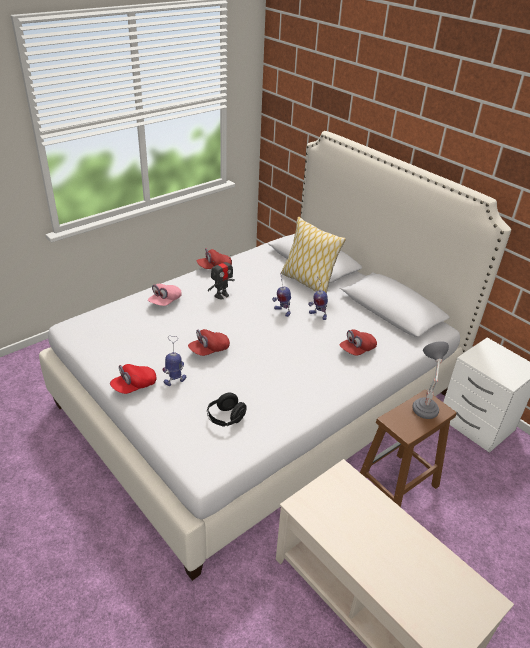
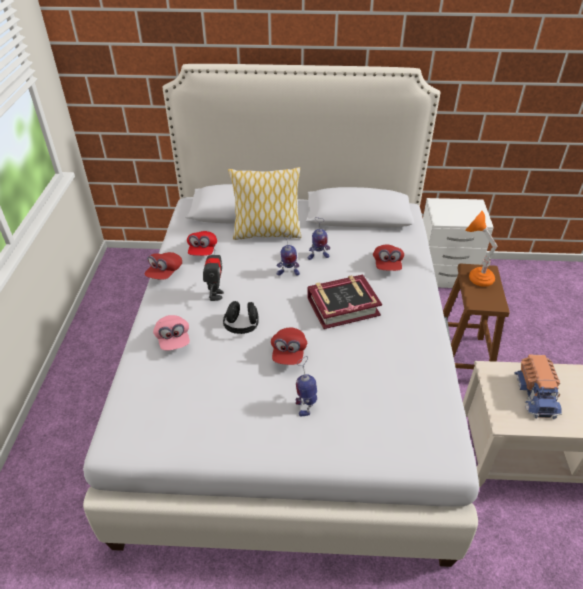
camera: 45 degrees left, 5 degrees up
red cap [110,364,157,394] -> red cap moved to [187,231,217,256]
black headphones [207,393,247,427] -> black headphones moved to [223,301,259,334]
grey table lamp [412,341,449,419] -> orange table lamp [466,211,498,287]
none -> book [307,274,382,329]
none -> toy truck [514,354,562,419]

